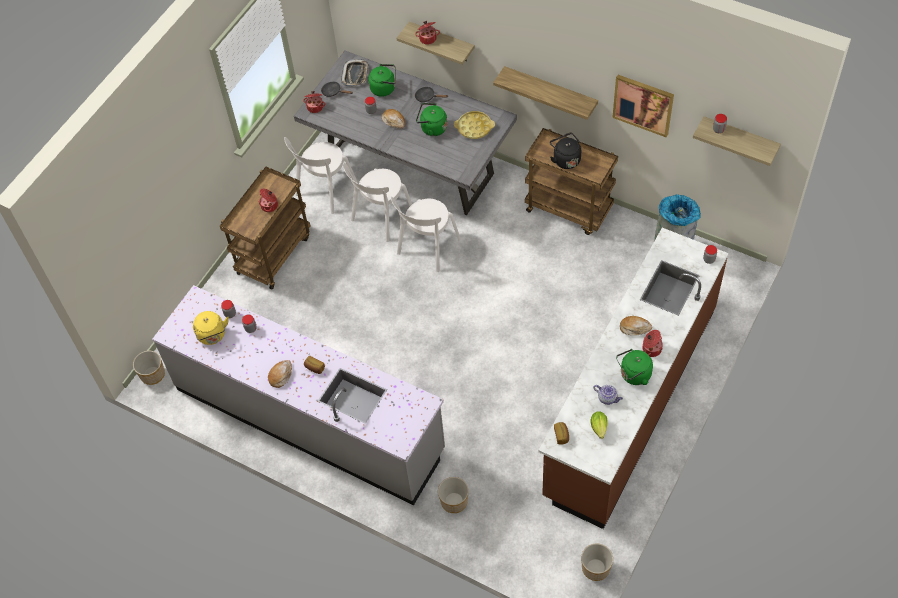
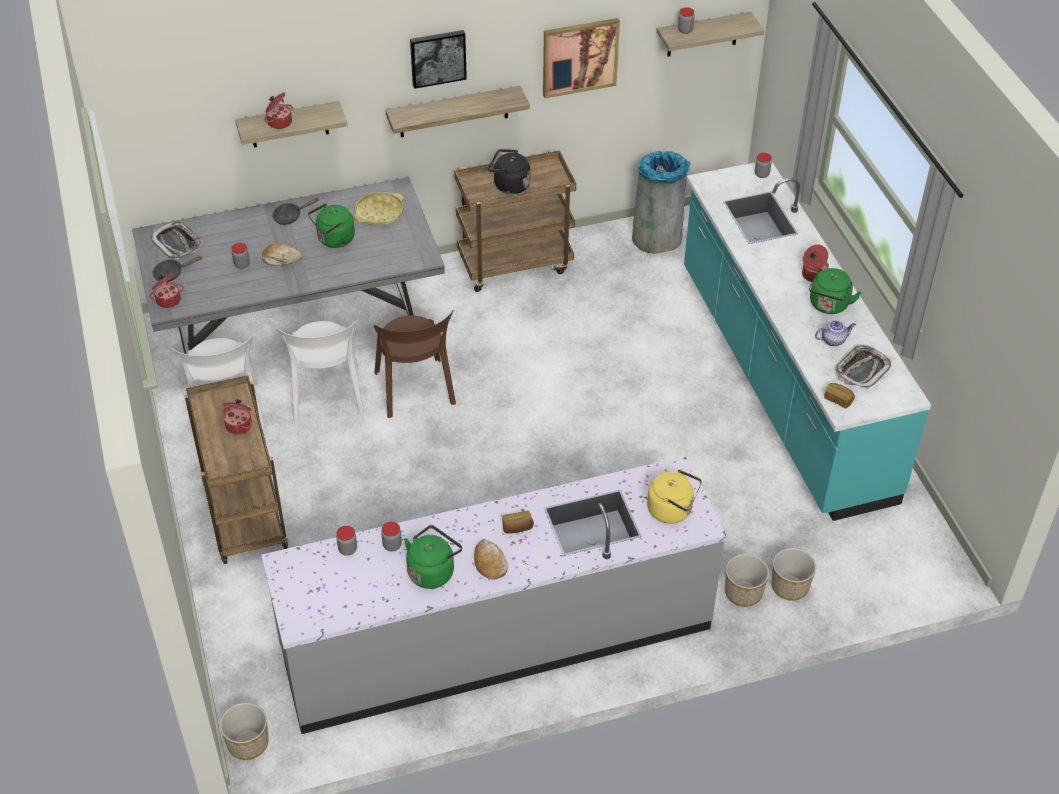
camera: 50 degrees left, 10 degrees down
yellow kettle [193,311,229,345] -> yellow kettle moved to [647,469,702,524]
green kettle [368,64,396,97] -> green kettle moved to [404,525,462,589]
white chair [391,197,461,272] -> brown chair [374,310,456,418]
brown counter [539,228,729,529] -> turquoise counter [684,162,931,521]
planter [581,543,613,581] -> planter moved to [771,548,816,601]
lettuce [590,411,607,439] -> tray [836,344,891,389]
bread [620,316,652,335] -> none
none -> picture [410,30,467,89]

